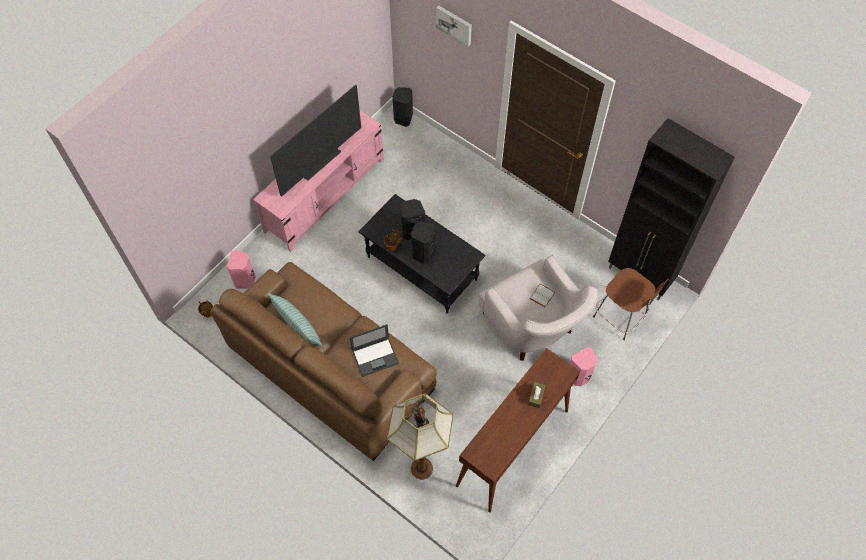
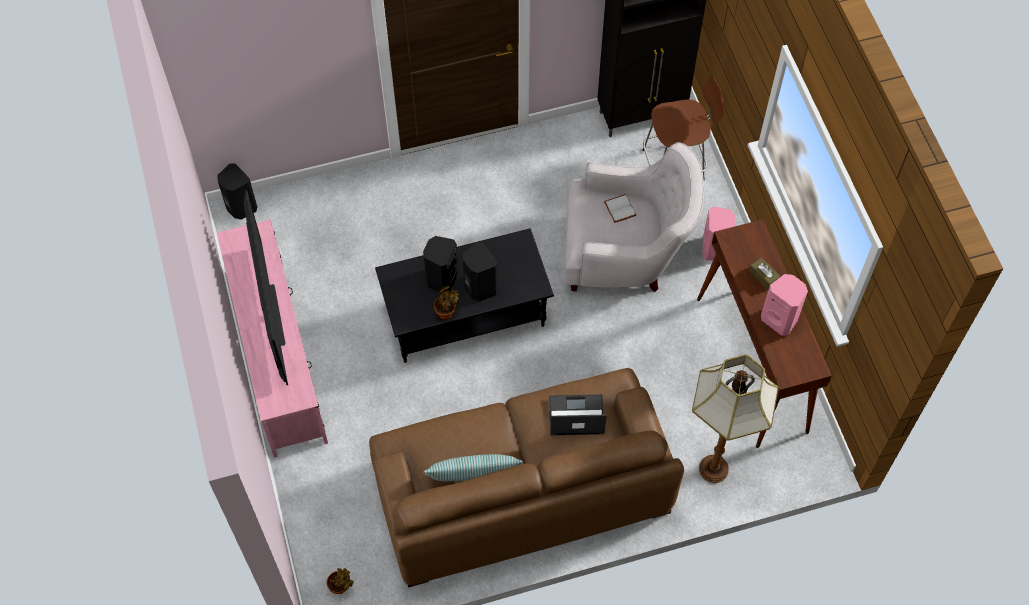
camera: 55 degrees left, 0 degrees up
pink speaker [227,250,256,289] -> pink speaker moved to [761,274,808,336]
laptop [350,324,399,377] -> laptop turned 105 degrees counterclockwise [549,394,607,435]
picture [436,5,472,47] -> none

